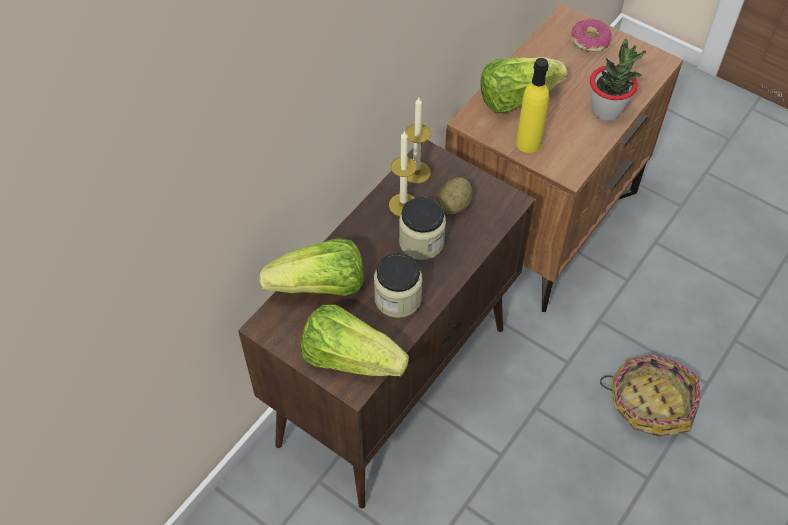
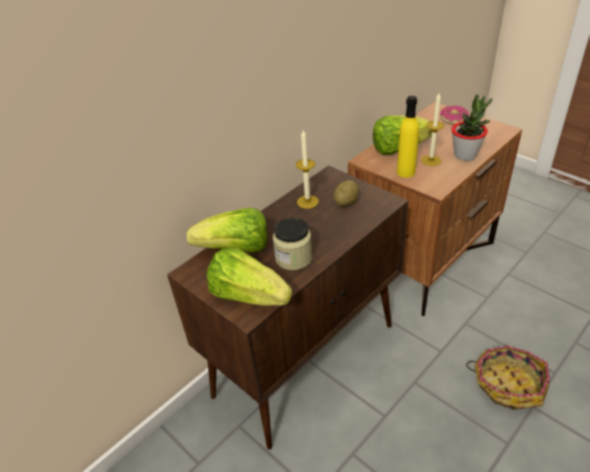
camera: 10 degrees right, 15 degrees down
jar [399,197,446,260] -> none
candle [405,97,431,184] -> candle moved to [421,93,444,166]

